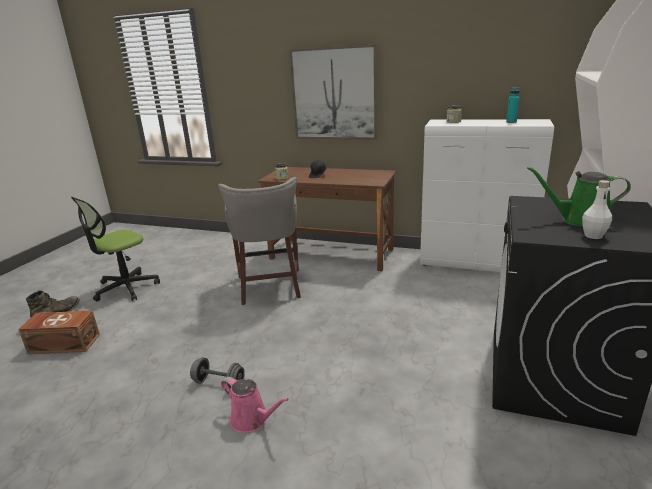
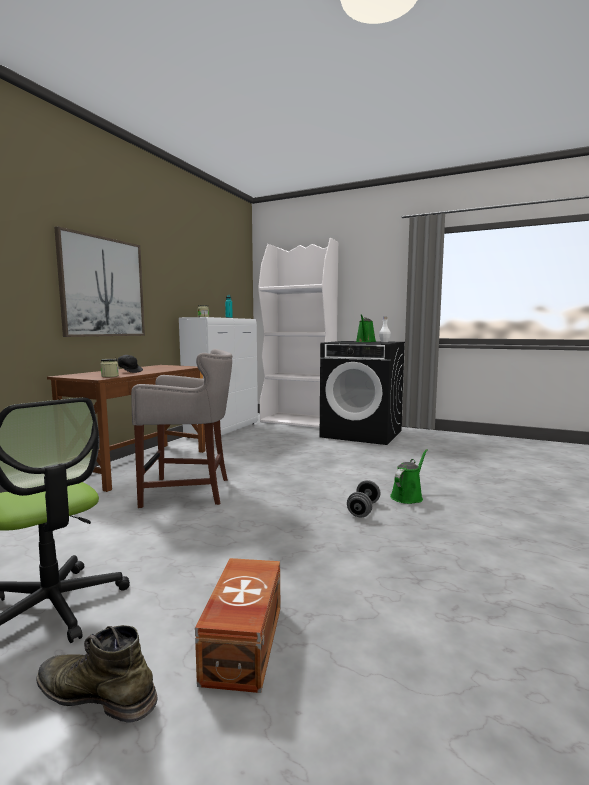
camera: 85 degrees left, 15 degrees down
pink watering can [221,377,289,433] -> green watering can [390,449,428,504]

